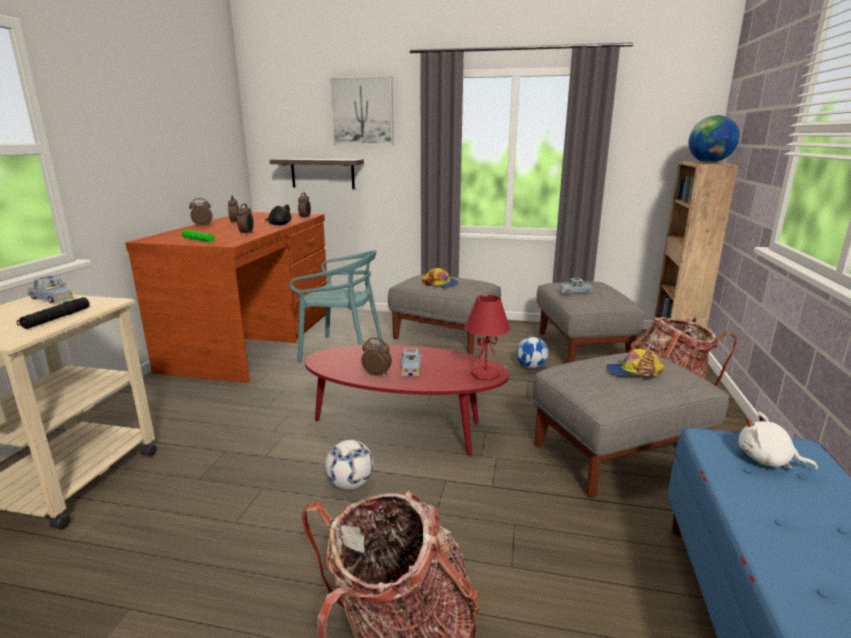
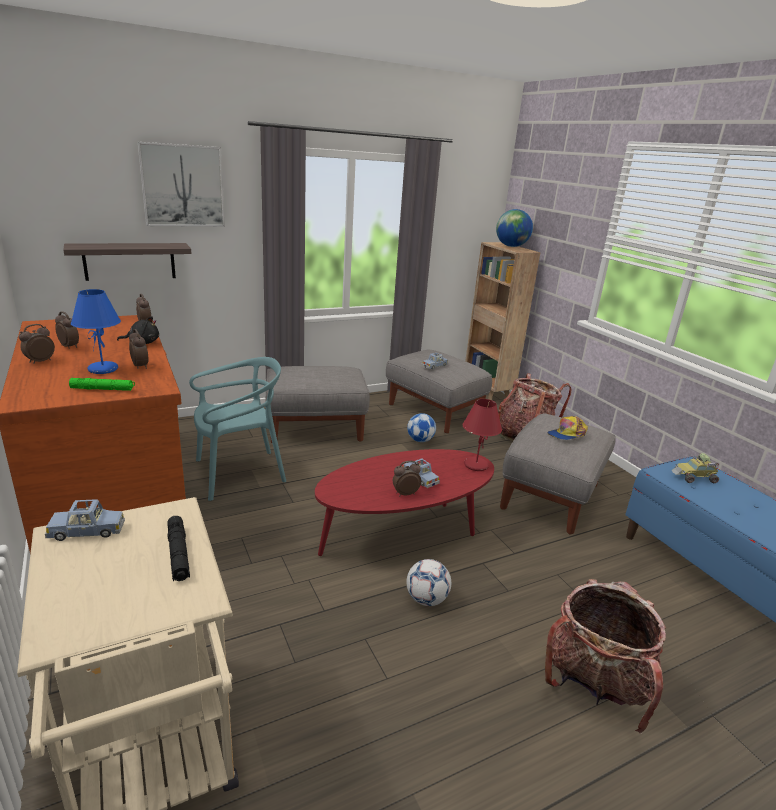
camera: 40 degrees left, 5 degrees up
cap [422,268,458,288] -> none
white plush toy [738,412,818,470] -> toy car [672,453,719,483]
none -> blue table lamp [71,289,121,374]

